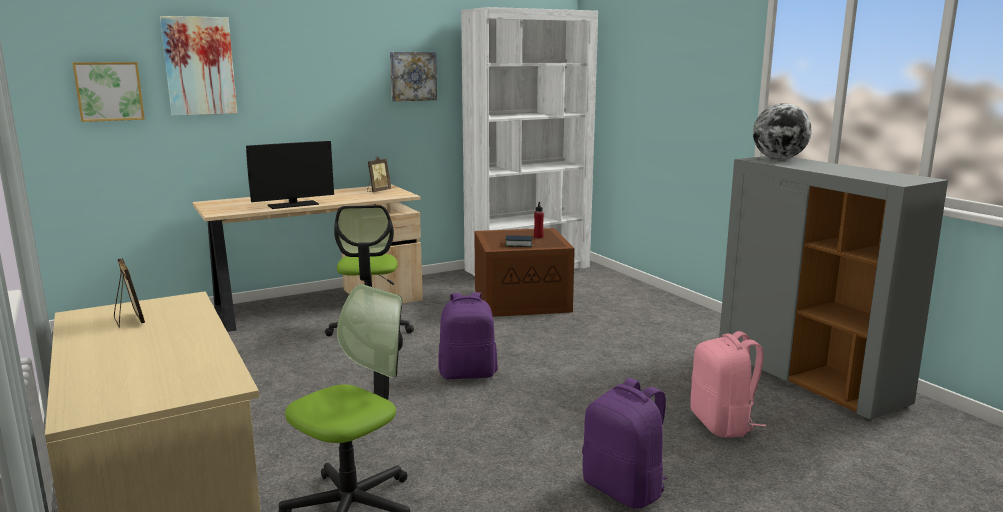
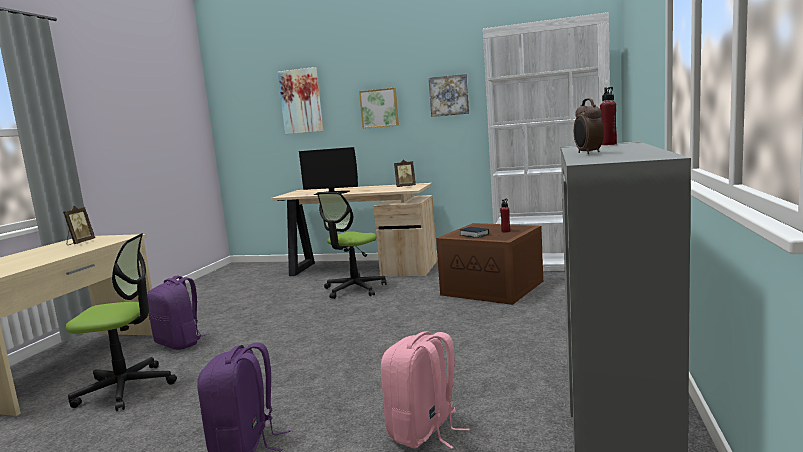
camera: 45 degrees right, 5 degrees down
picture [72,62,145,122] -> picture moved to [359,88,399,129]
purple backpack [438,292,498,379] -> purple backpack moved to [147,276,210,350]
globe [753,103,812,159] -> red bottle [600,87,617,145]
none -> alarm clock [574,98,604,154]

